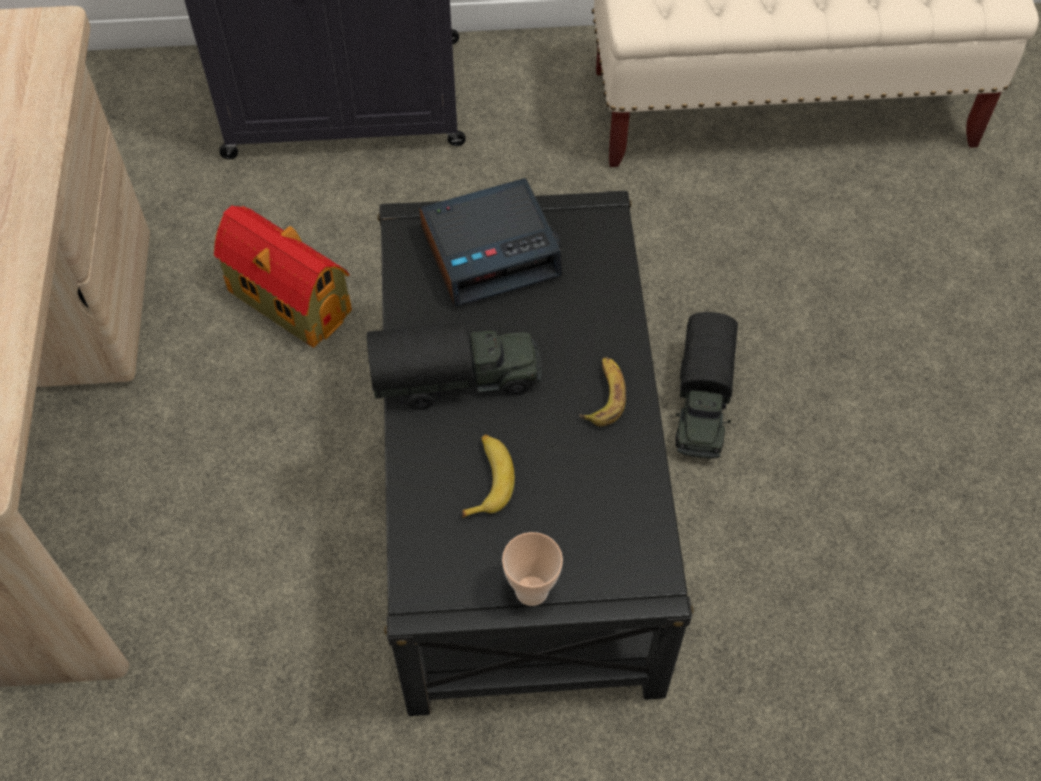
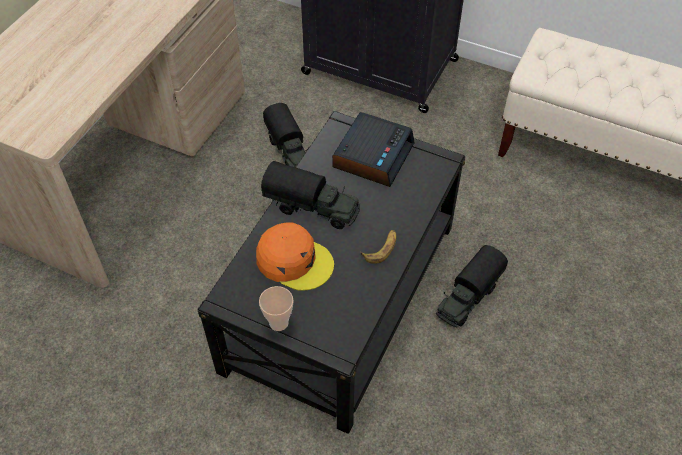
camera: 30 degrees right, 5 degrees down
toy house [214,205,352,348] -> toy truck [263,103,309,167]
alarm clock [419,178,563,308] -> alarm clock turned 75 degrees counterclockwise [332,112,415,187]
banana [462,434,515,518] -> orange cap [256,222,334,291]

